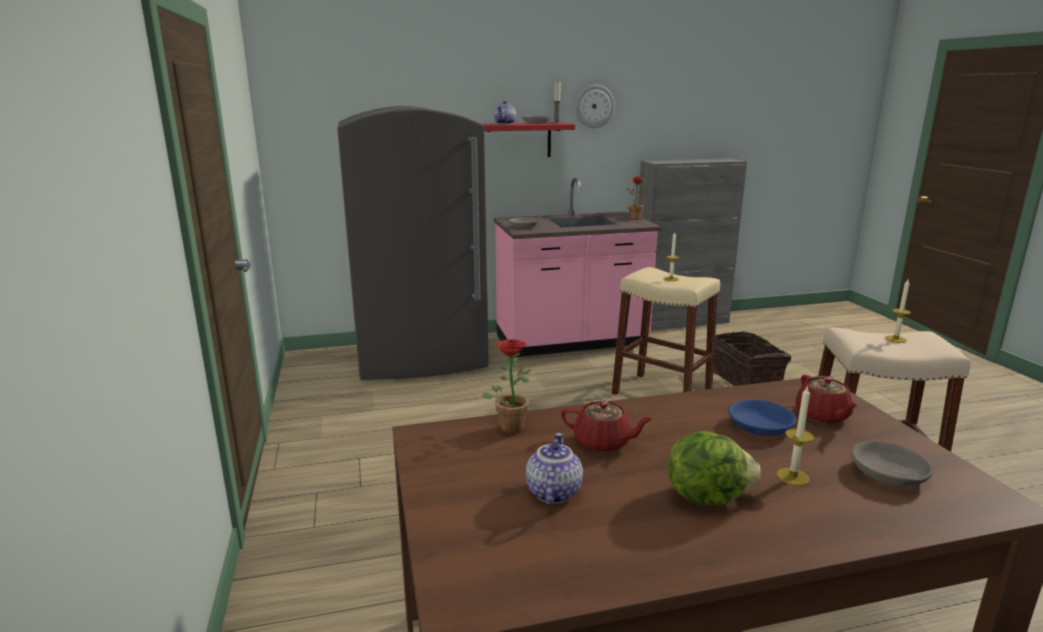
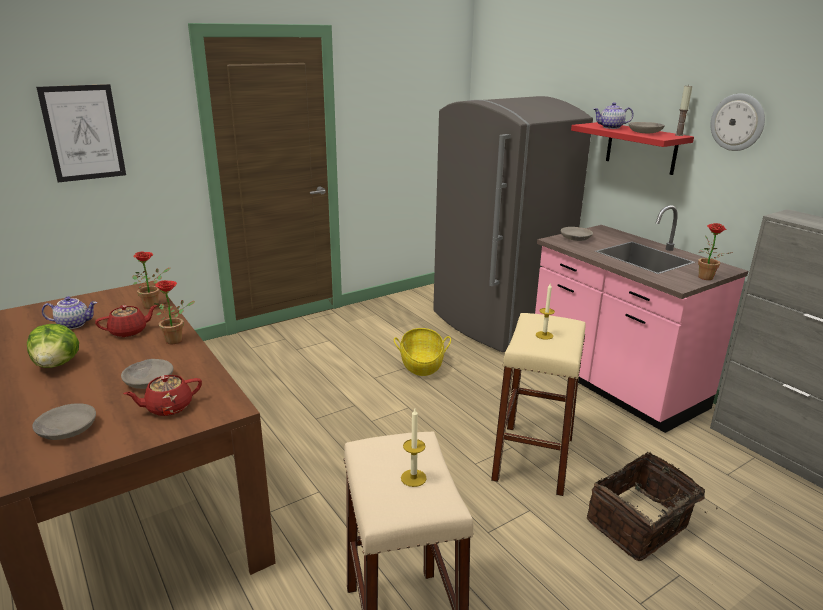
camera: 70 degrees right, 5 degrees up
red teapot [561,400,653,452] -> red teapot turned 120 degrees counterclockwise [95,305,158,337]
blue bowl [729,400,796,436] -> grey bowl [121,359,173,389]
candle [777,385,814,486] -> none
none -> picture [36,84,126,182]
none -> potted plant [154,280,195,344]
none -> basket [394,328,451,376]

